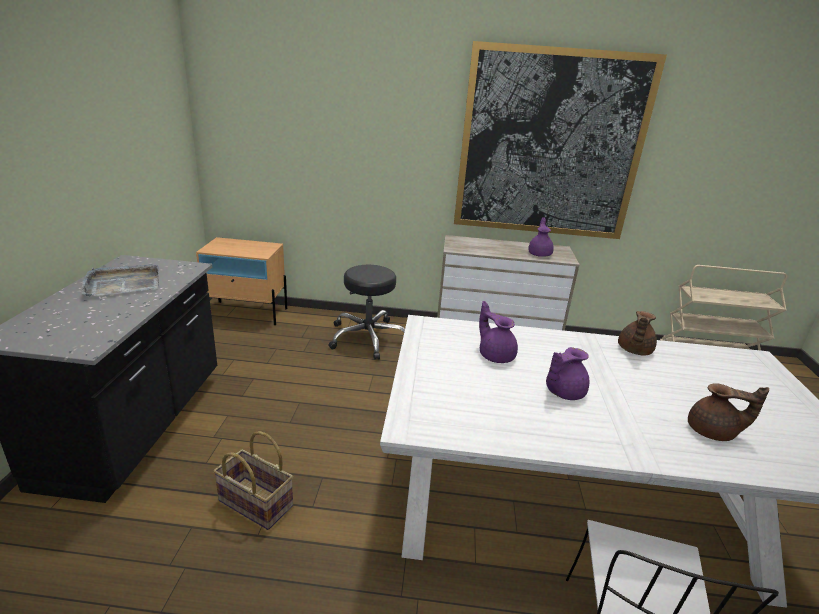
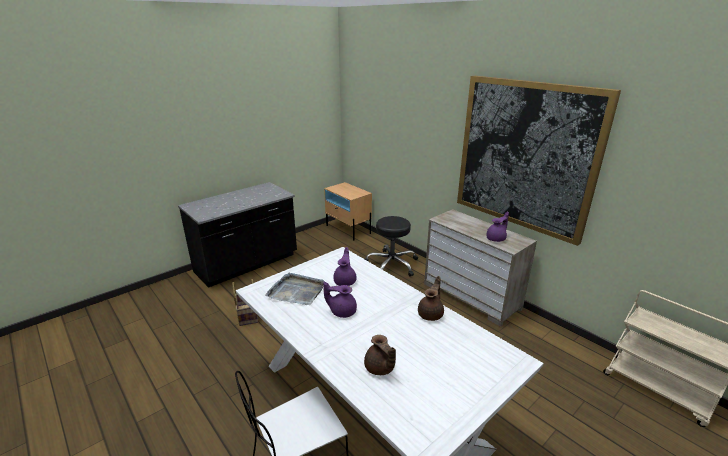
camera: 45 degrees right, 0 degrees up
grey tray [82,264,159,296] -> grey tray moved to [265,272,324,305]
brown teapot [618,311,657,356] -> brown teapot turned 135 degrees clockwise [418,276,444,321]

